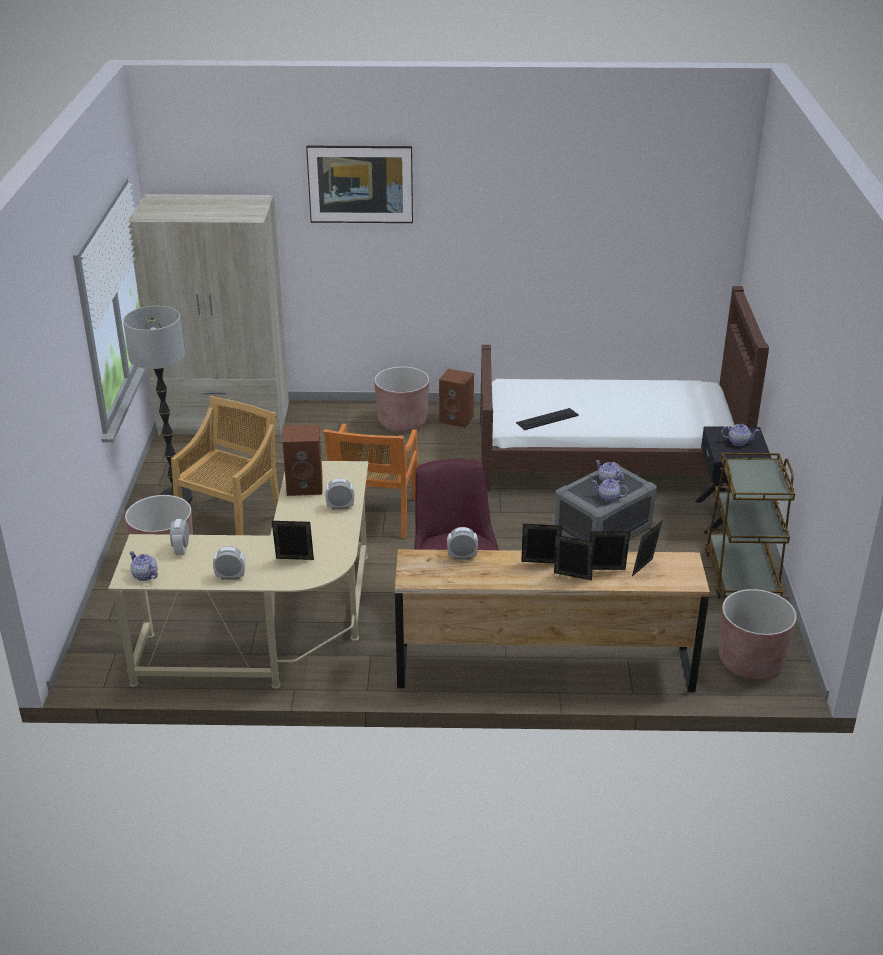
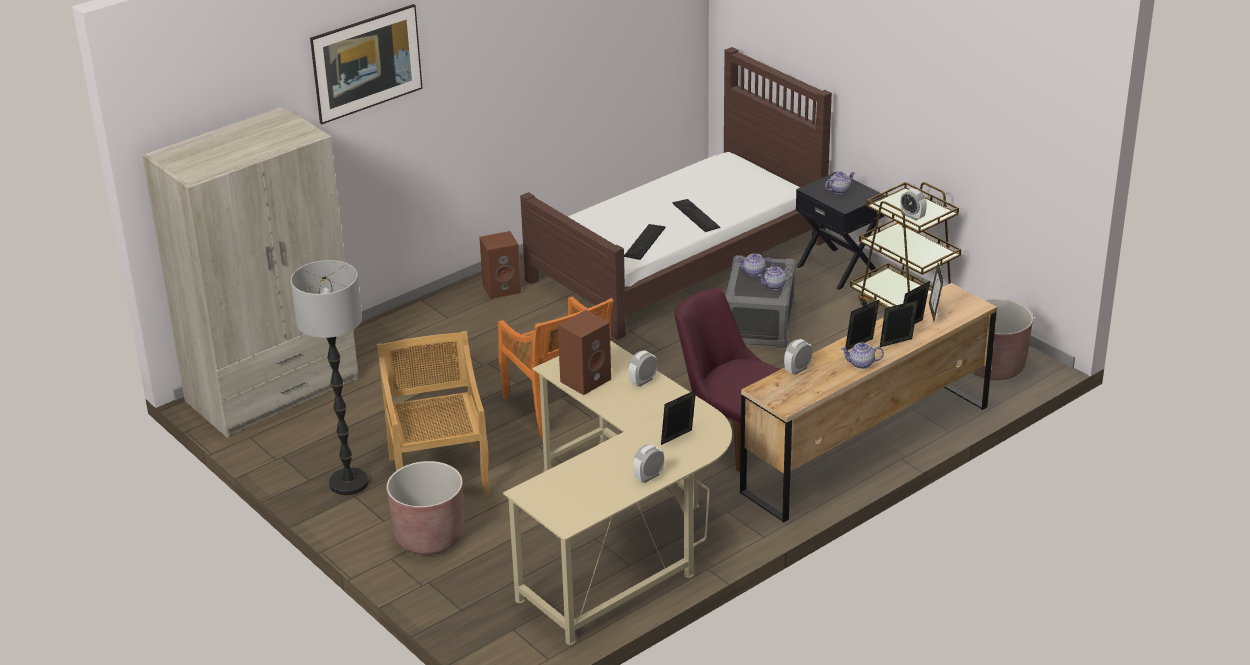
camera: 40 degrees left, 0 degrees up
teapot [129,551,158,581] -> teapot moved to [841,342,884,369]
alarm clock [170,519,189,555] -> alarm clock moved to [900,188,927,220]
brown planter [374,366,429,432] -> none
none -> keyboard [672,199,721,232]

